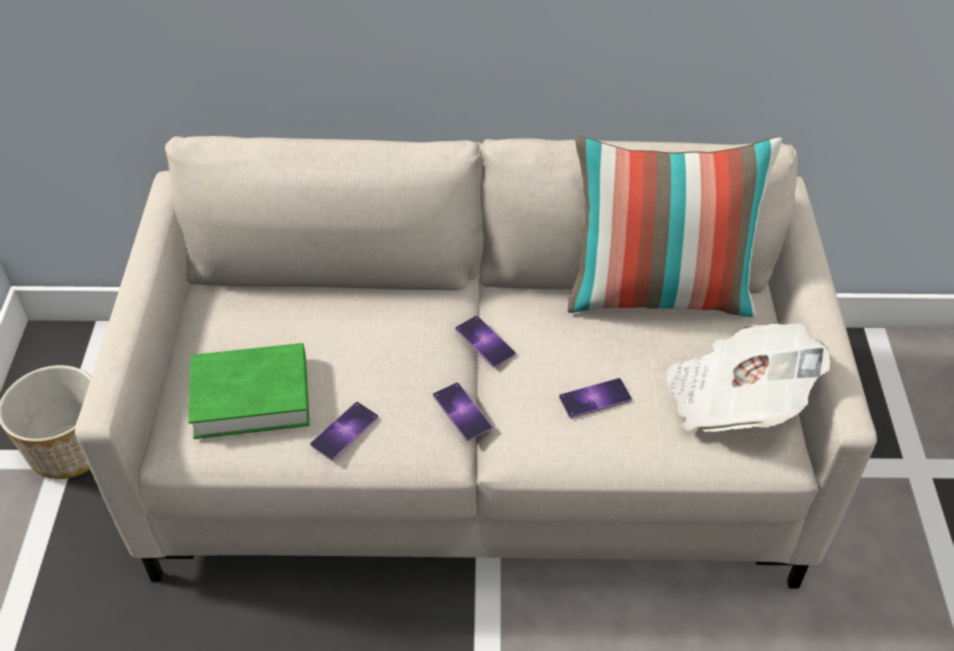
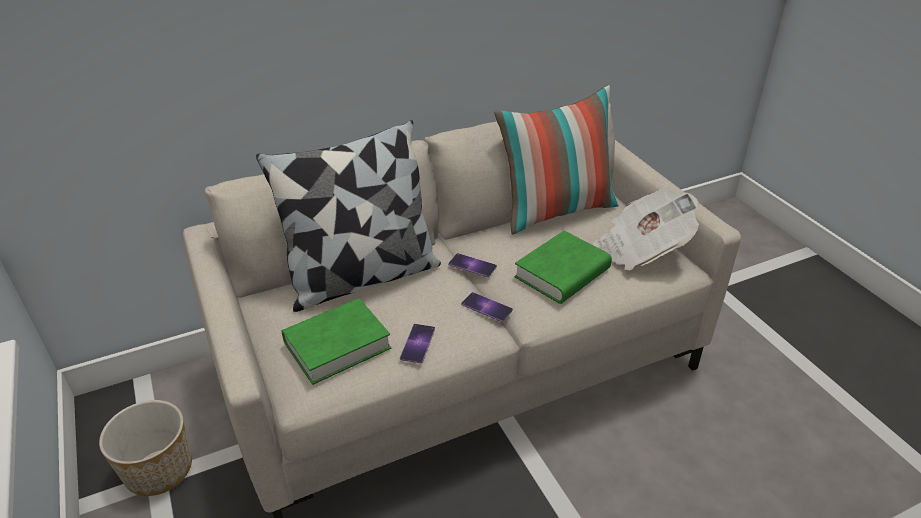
camera: 25 degrees left, 10 degrees down
phone [559,378,632,419] -> green book [514,231,612,304]
none -> pillow [256,120,441,312]

